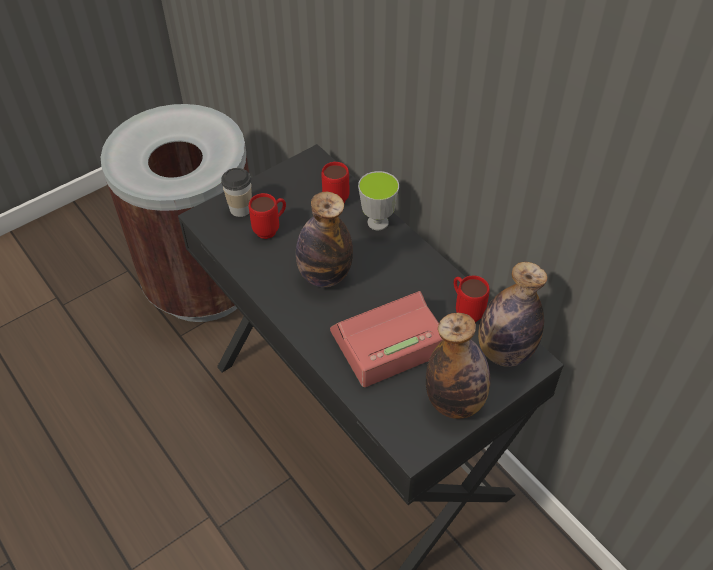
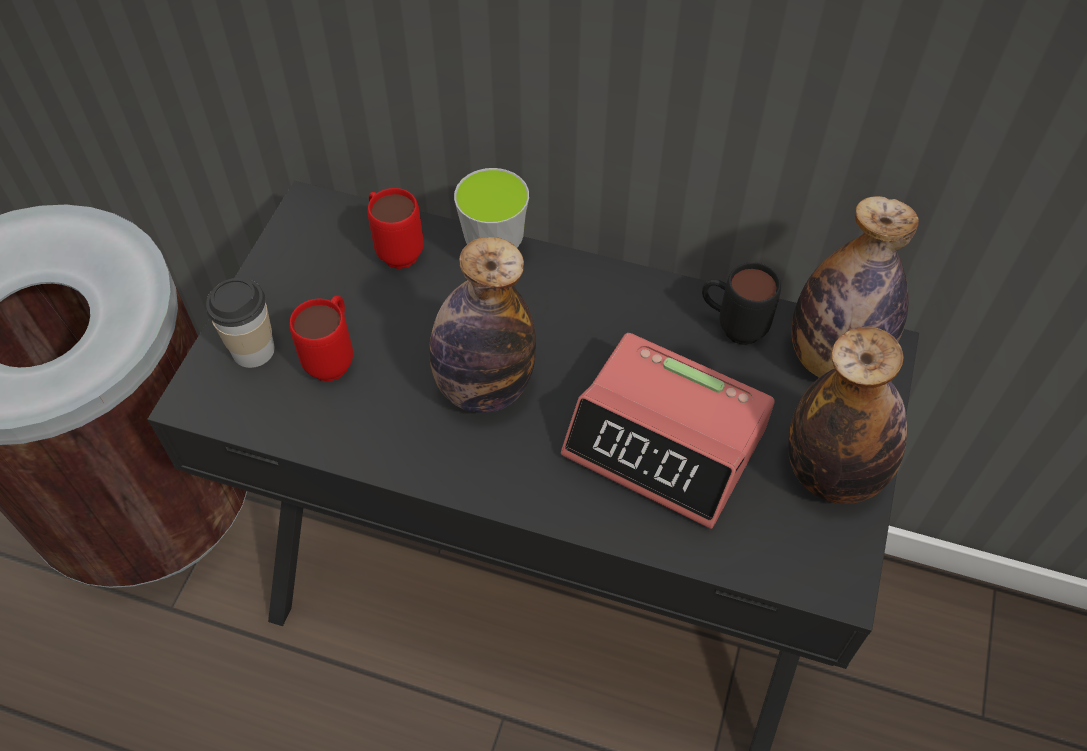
camera: 35 degrees left, 5 degrees up
alarm clock [330,291,443,387] -> alarm clock turned 90 degrees counterclockwise [561,333,775,529]
red mug [454,276,490,322] -> black mug [702,262,781,345]

